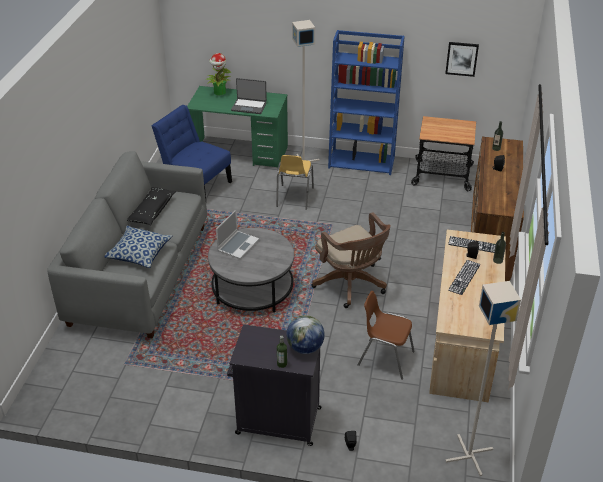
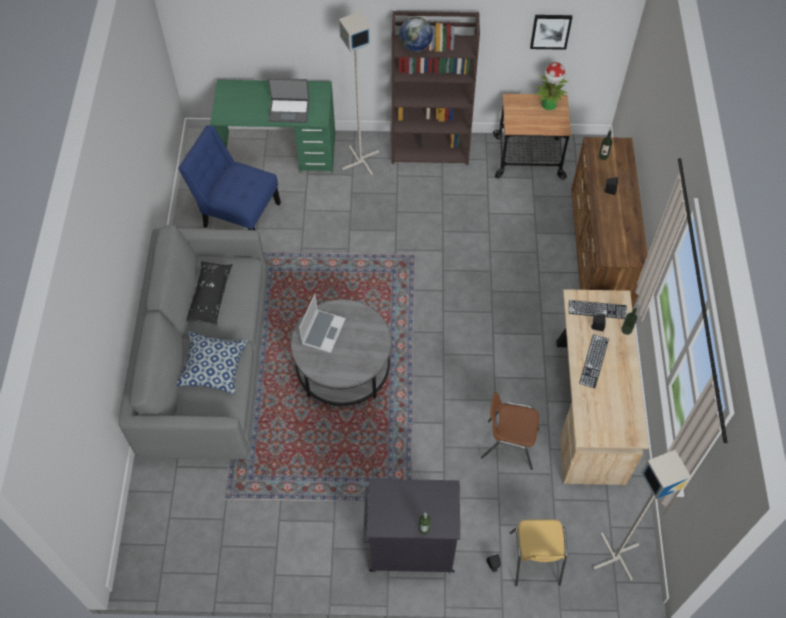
camera: 10 degrees left, 20 degrees up
potted plant [205,53,231,96] -> potted plant moved to [535,62,568,110]
yellow chair [276,155,314,210] -> yellow chair moved to [509,519,567,586]
globe [286,315,325,354] -> globe moved to [399,17,433,52]
brown office chair [311,212,391,308] -> none
blue bookcase [328,30,405,175] -> brown bookcase [392,11,480,165]

